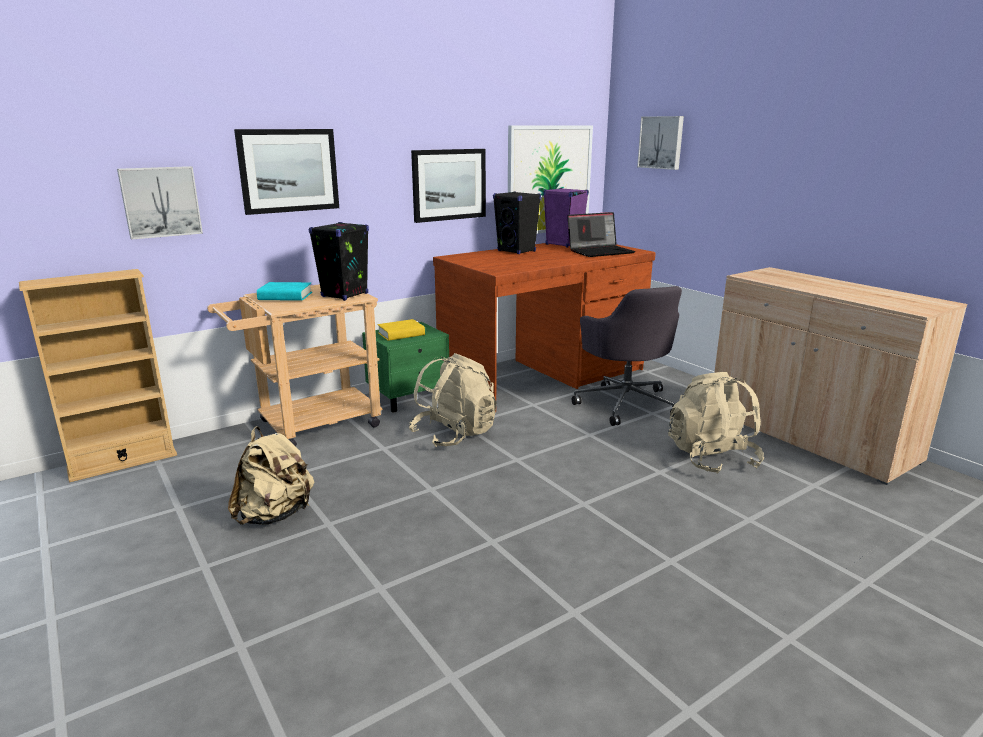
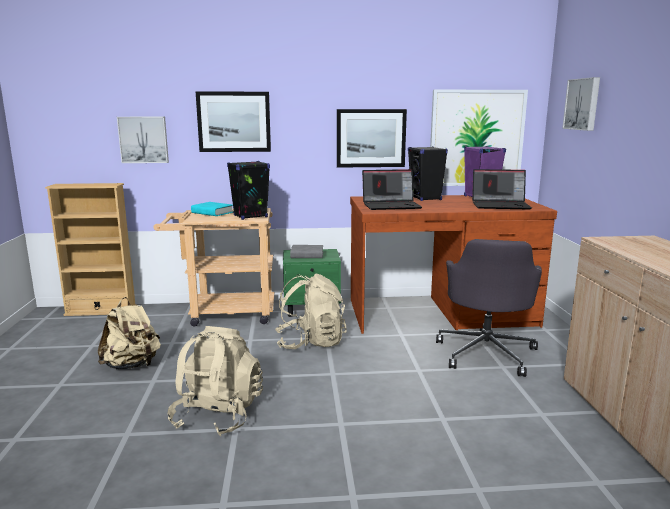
camera: 30 degrees right, 5 degrees down
yellow book [377,319,425,341] -> grey book [290,245,323,258]
beige backpack [668,372,764,474] -> beige backpack moved to [167,326,263,436]
none -> laptop [362,169,422,210]

